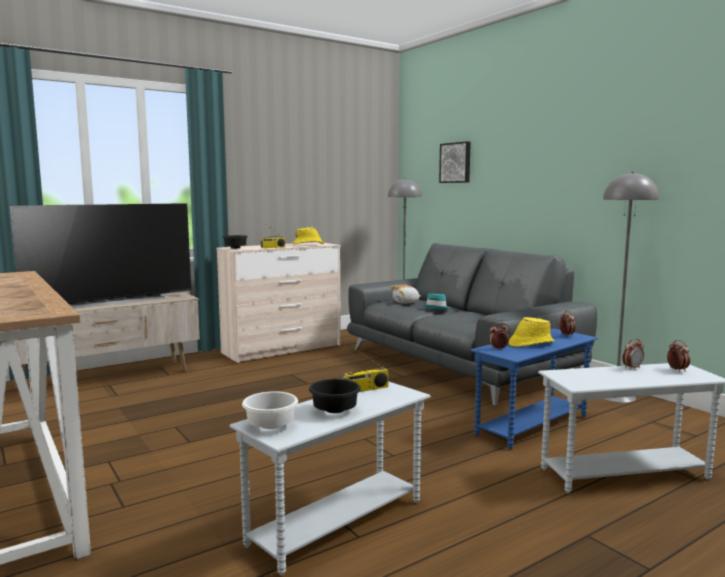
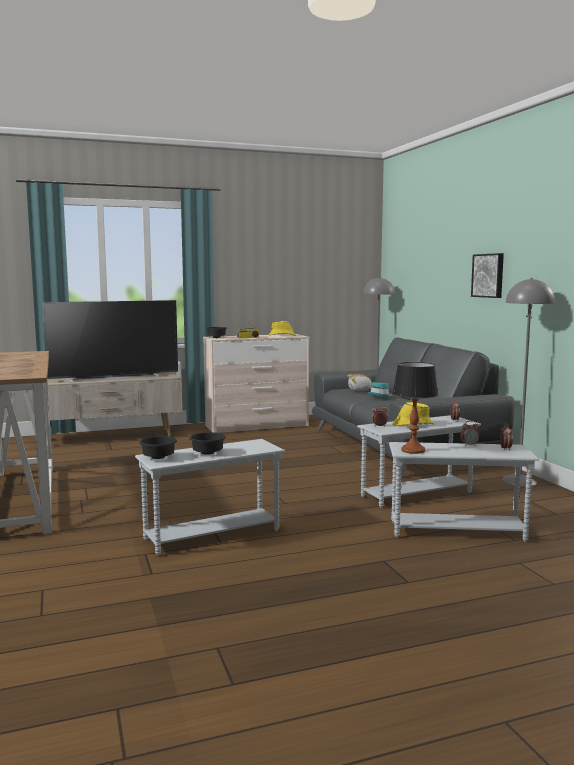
camera: 15 degrees right, 0 degrees up
white bowl [242,391,298,429] -> black bowl [139,436,177,459]
radio [343,346,388,392] -> none
picture [439,141,471,183] -> picture moved to [471,253,504,298]
blue side table [470,328,598,449] -> white side table [357,415,481,508]
none -> table lamp [392,362,438,454]

